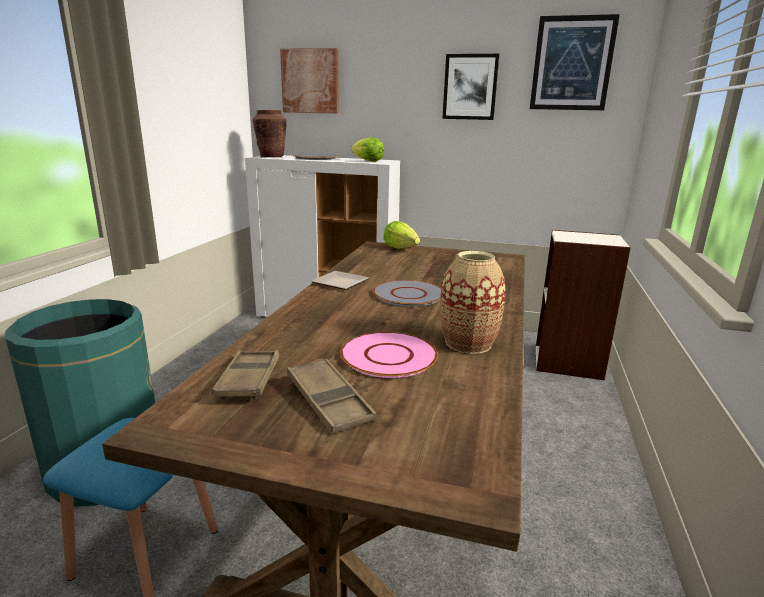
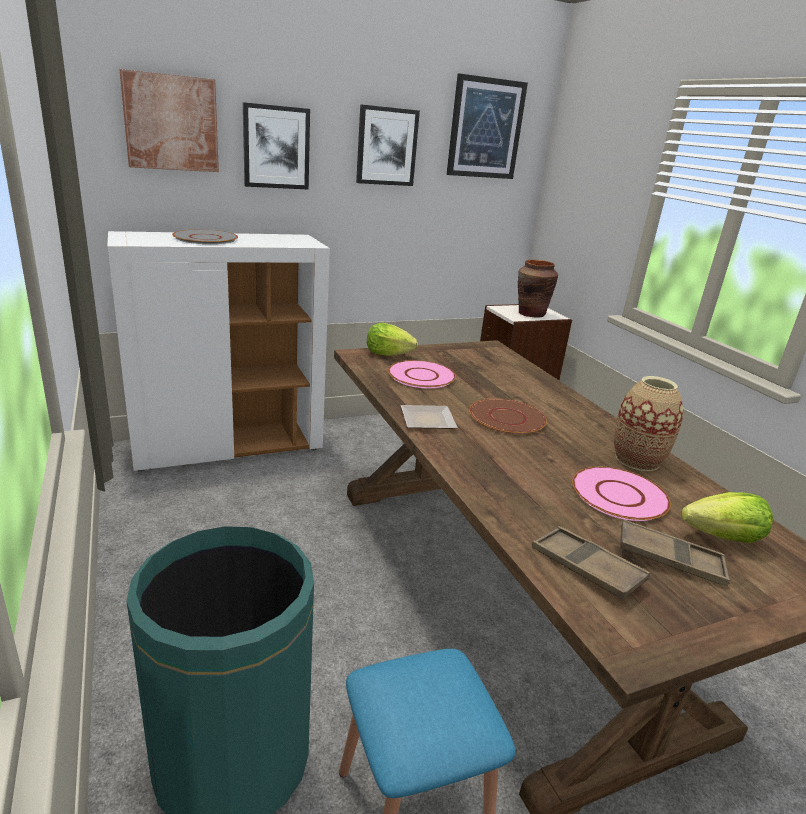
camera: 40 degrees left, 5 degrees up
brown vase [252,110,287,157] -> brown vase moved to [518,260,558,318]
lettuce [351,137,384,162] -> lettuce moved to [682,492,773,543]
grey plate [373,280,441,307] -> brown plate [469,398,547,435]
none -> picture [243,102,310,190]
none -> pink plate [388,360,456,388]

